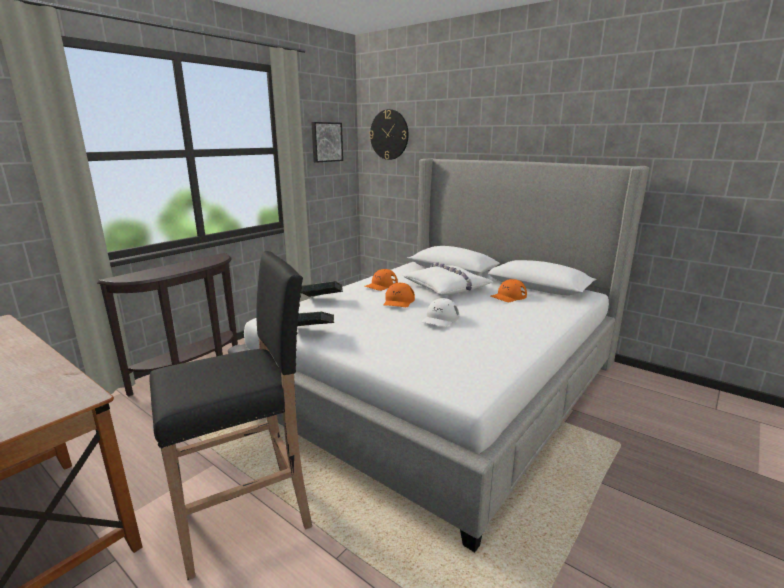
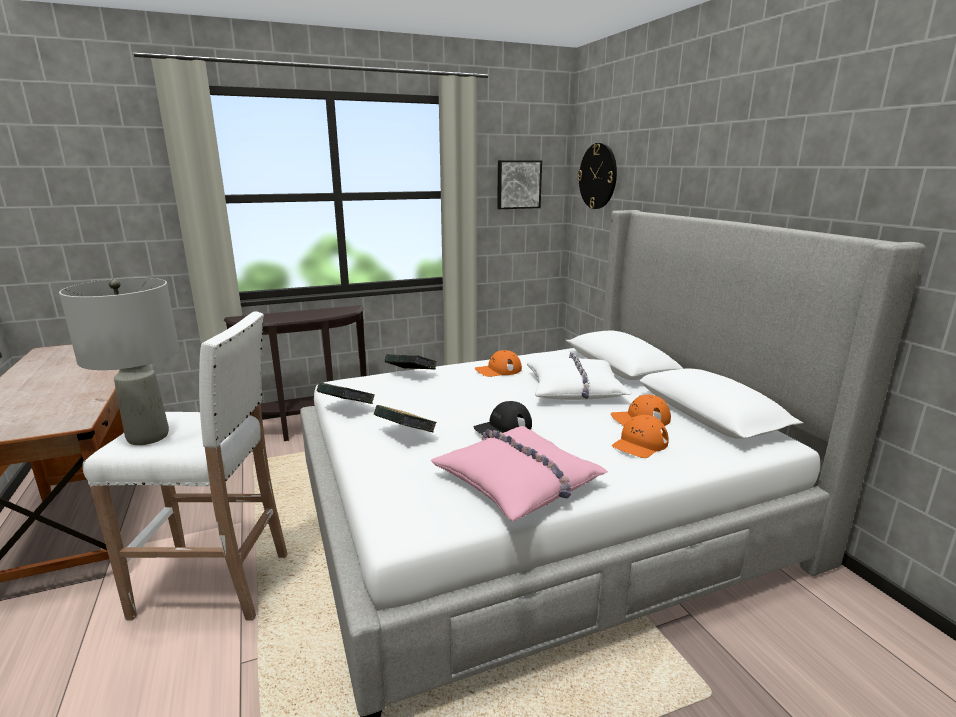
camera: 30 degrees right, 0 degrees up
black stool [149,251,312,580] -> white stool [83,311,288,621]
orange cap [384,283,415,307] -> orange cap moved to [612,415,669,458]
white cap [422,298,459,327] -> black cap [474,401,532,438]
none -> grey table lamp [59,278,179,445]
none -> book [374,405,437,432]
none -> pink pillow [431,426,608,522]

